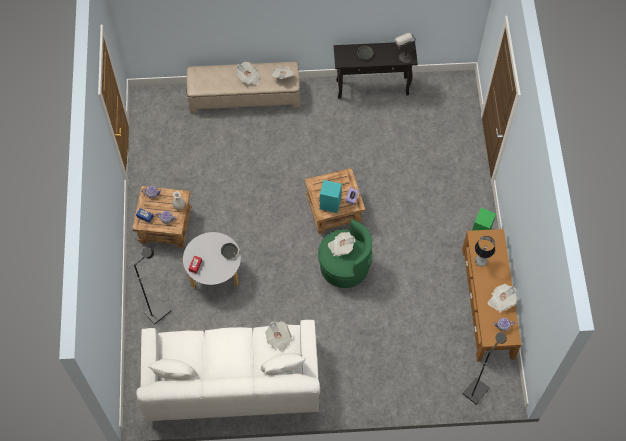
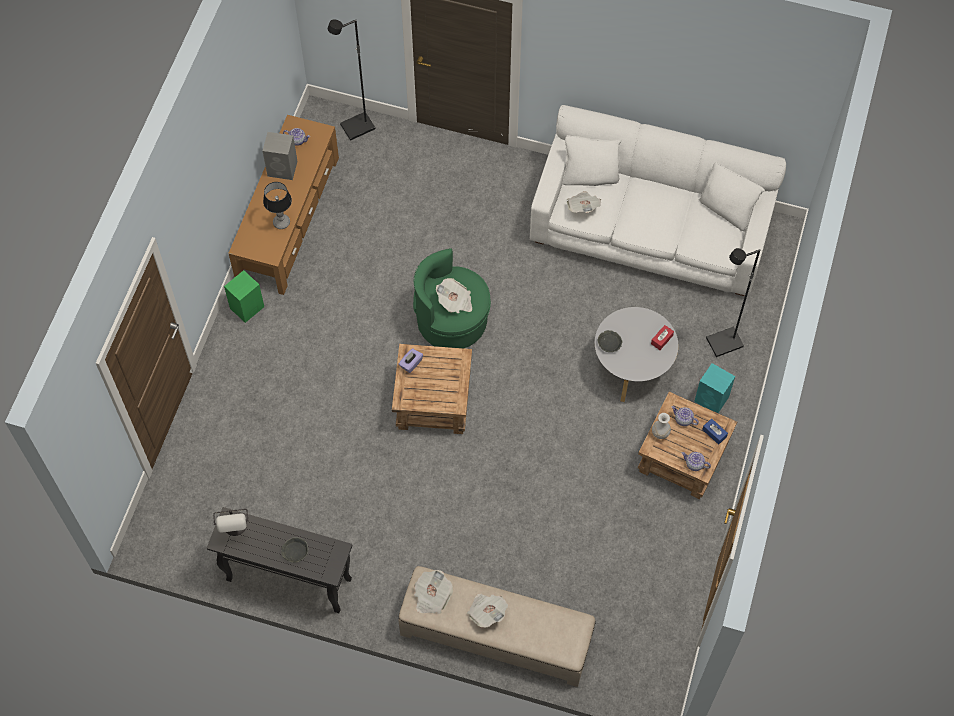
camera: 160 degrees left, 0 degrees up
turquoise speaker [320,180,342,213] -> turquoise speaker moved to [694,363,735,413]
newspaper [488,284,517,313] -> grey speaker [263,132,298,180]

